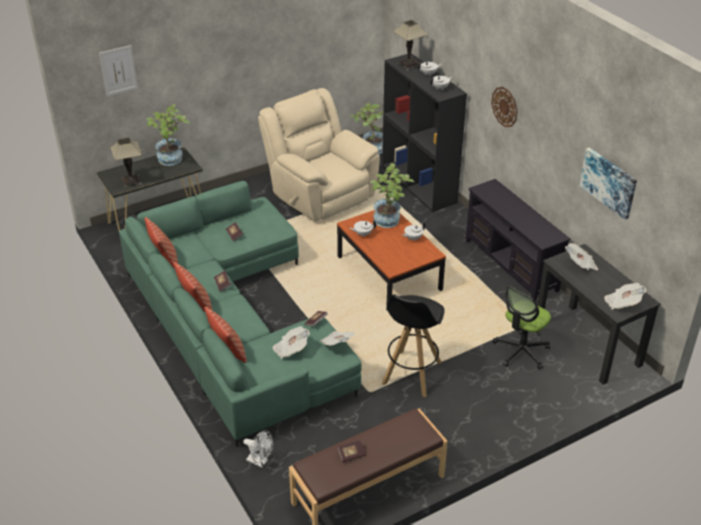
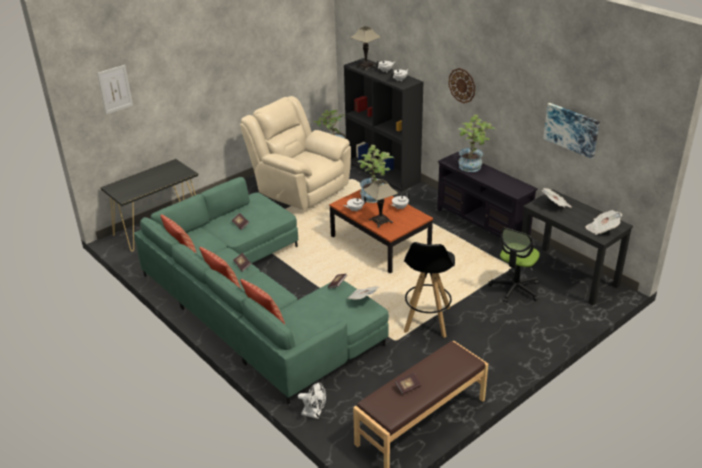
camera: 10 degrees left, 5 degrees down
table lamp [110,138,142,189] -> table lamp moved to [364,179,398,228]
potted plant [146,104,190,166] -> potted plant moved to [458,114,495,172]
newspaper [272,326,310,359] -> none

